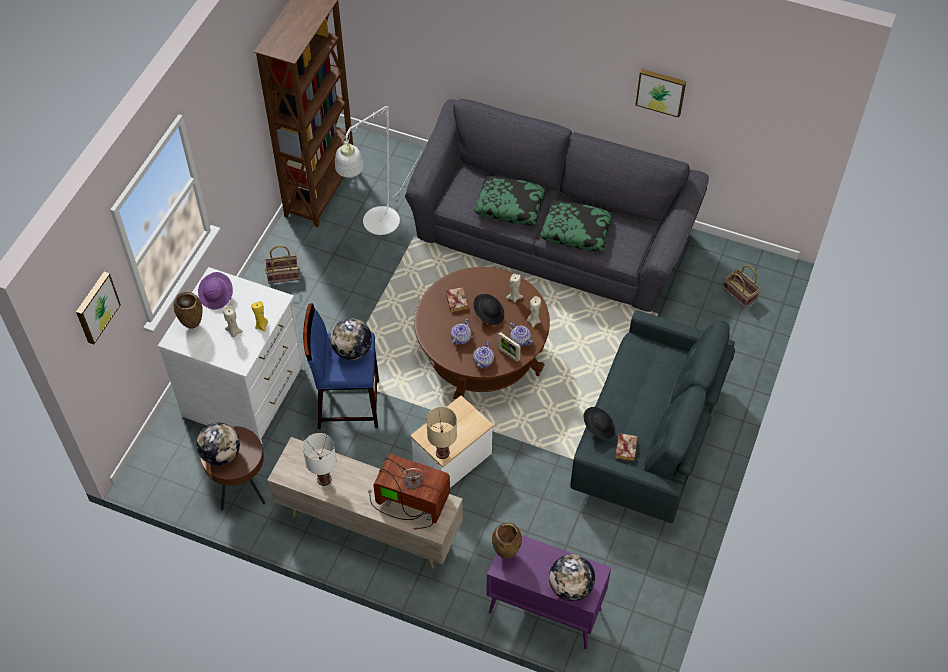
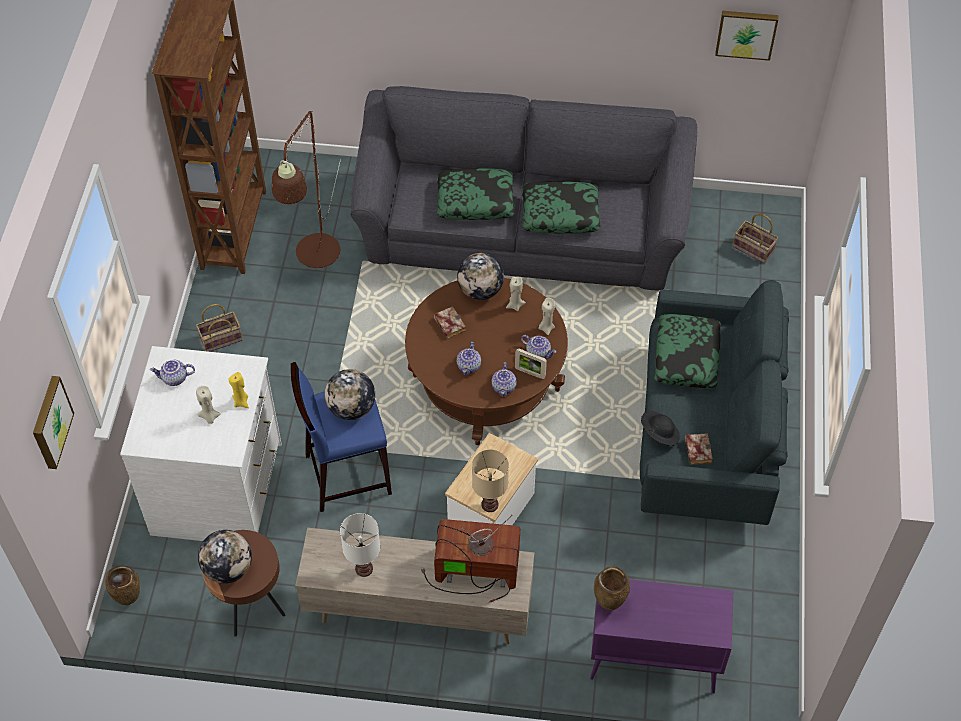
camera: 15 degrees left, 0 degrees up
brown vase [174,292,203,329] -> brown vase moved to [105,565,140,605]
purple hat [198,272,233,310] -> teapot [150,360,195,386]
white floor lamp [335,106,423,235] -> brown floor lamp [272,111,341,268]
black hat [474,294,504,325] -> none
globe [549,554,595,601] -> globe moved to [457,253,504,300]
picture [636,69,686,118] -> picture moved to [715,11,778,61]
none -> pillow [654,314,721,388]

